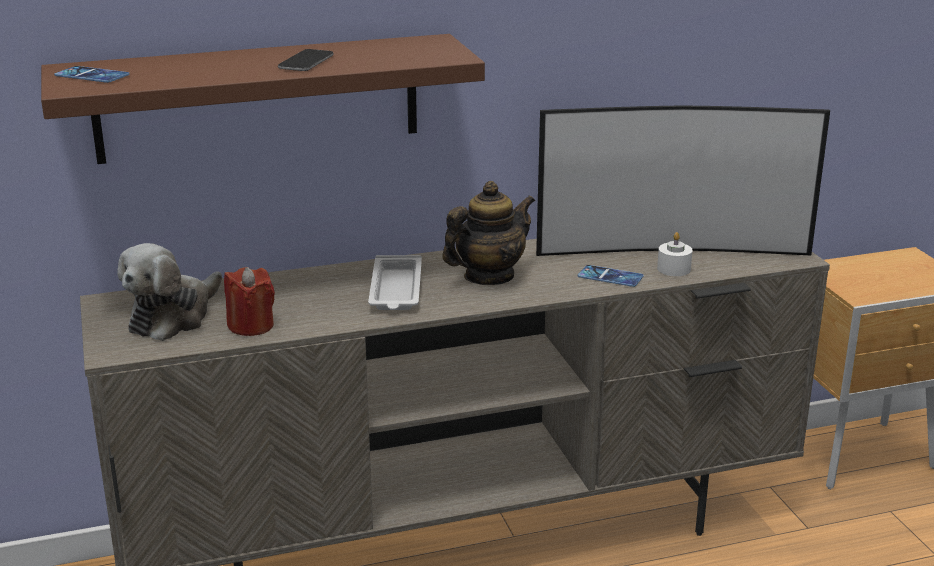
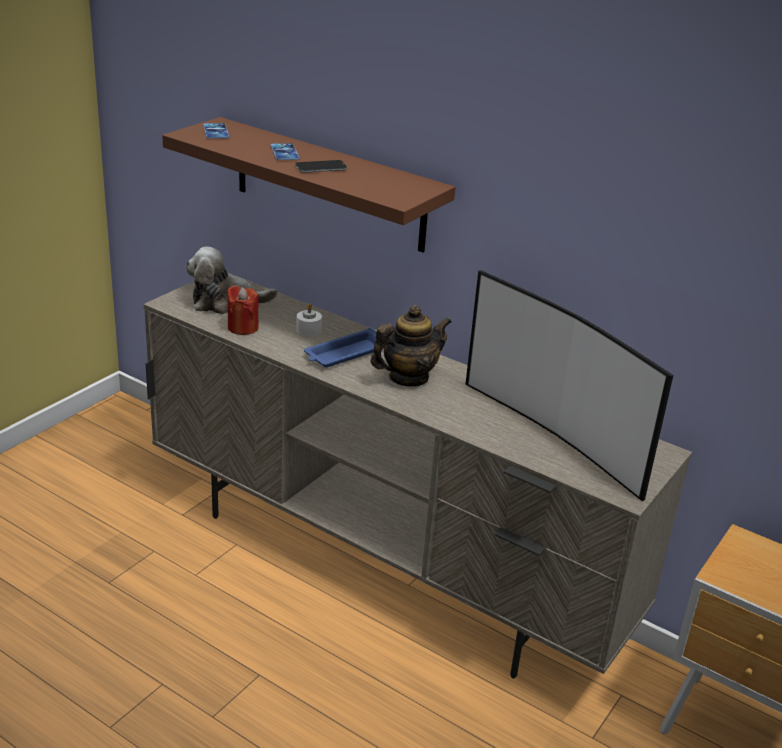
camera: 50 degrees right, 5 degrees up
white tray [368,255,422,310] -> blue tray [304,328,377,367]
teapot [442,181,535,285] -> teapot turned 45 degrees counterclockwise [371,305,452,387]
phone [578,265,644,287] -> phone moved to [270,143,300,160]
white candle [657,232,693,276] -> white candle moved to [296,303,322,337]

